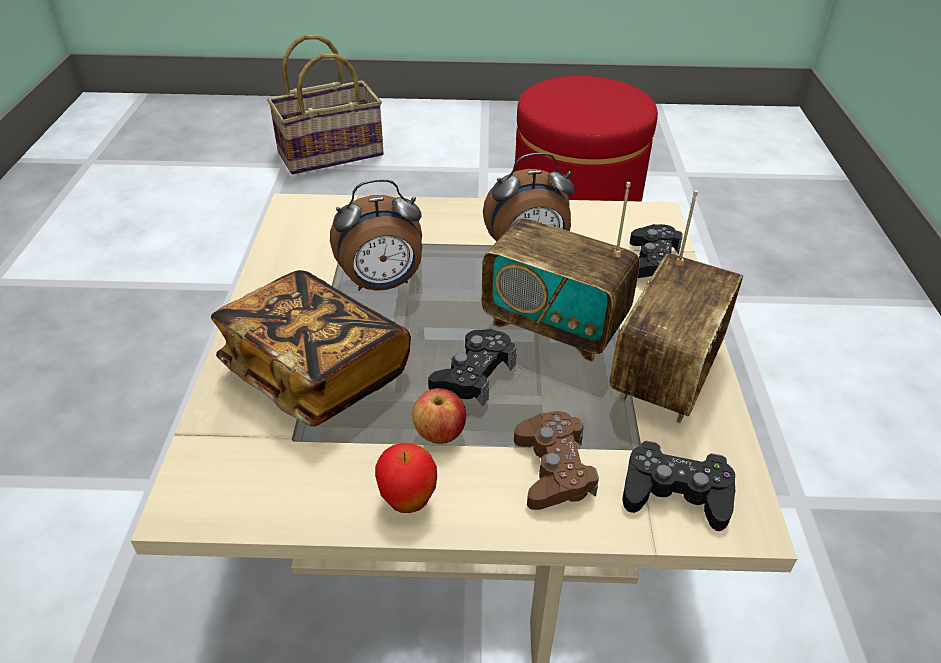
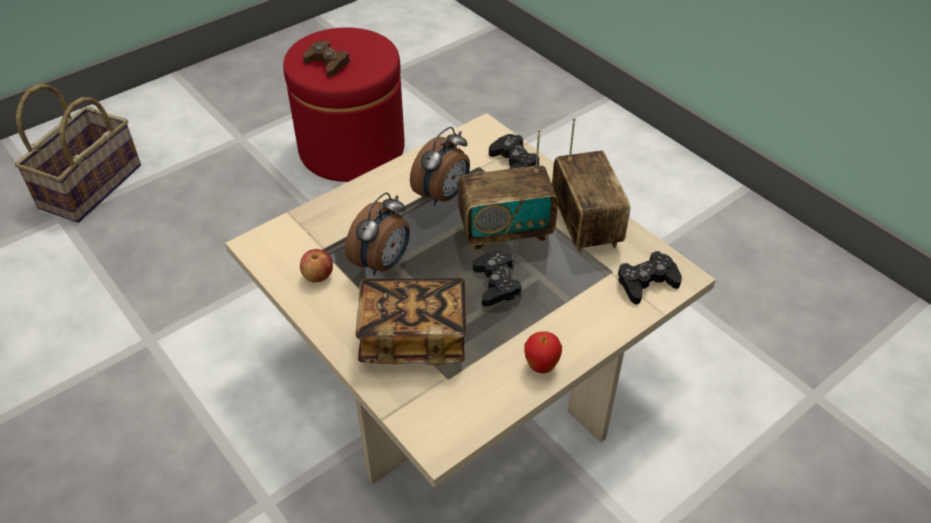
camera: 40 degrees left, 5 degrees up
apple [412,388,466,444] -> apple moved to [300,249,333,282]
brown game controller [514,411,599,510] -> brown game controller moved to [303,41,350,77]

